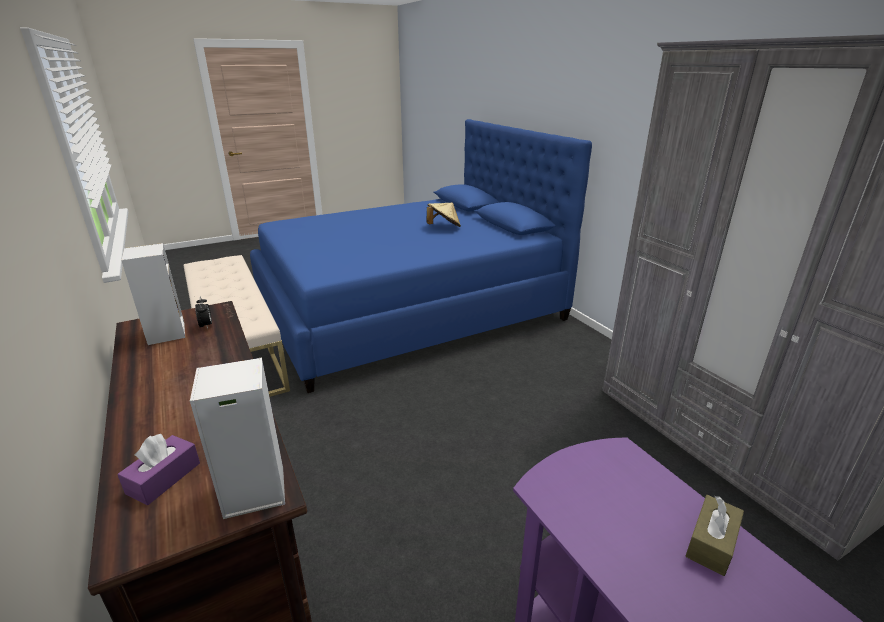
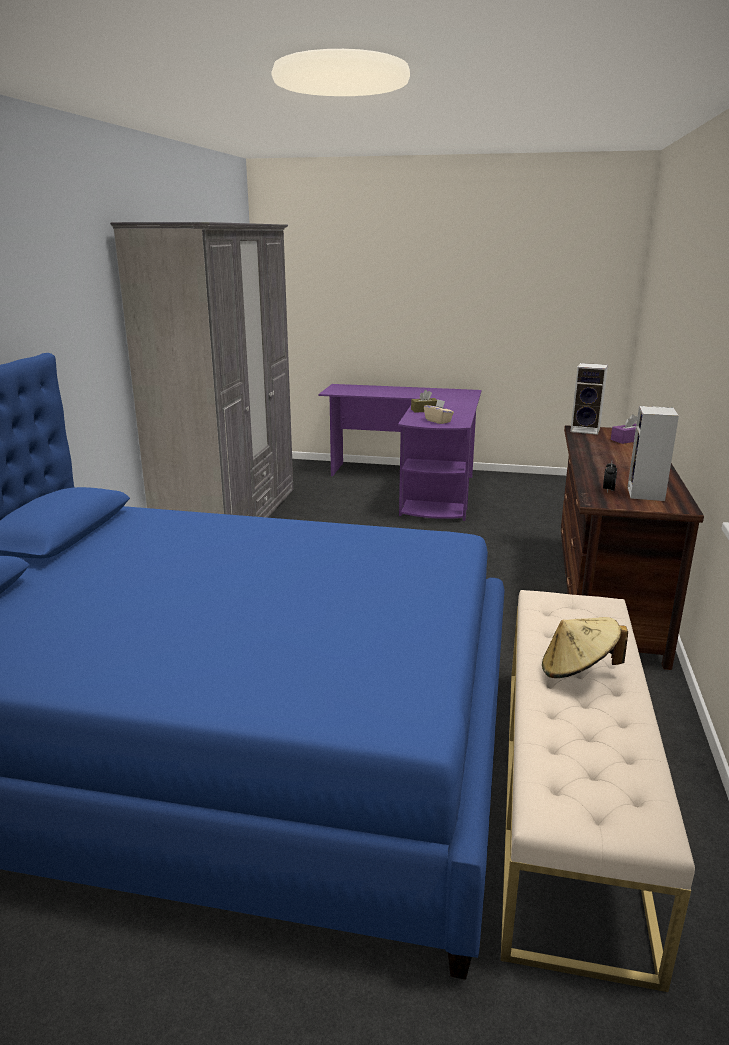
camera: 140 degrees left, 5 degrees down
beige hat [427,203,461,227] -> beige hat moved to [542,617,628,678]
none -> beige tissue box [424,399,454,424]

